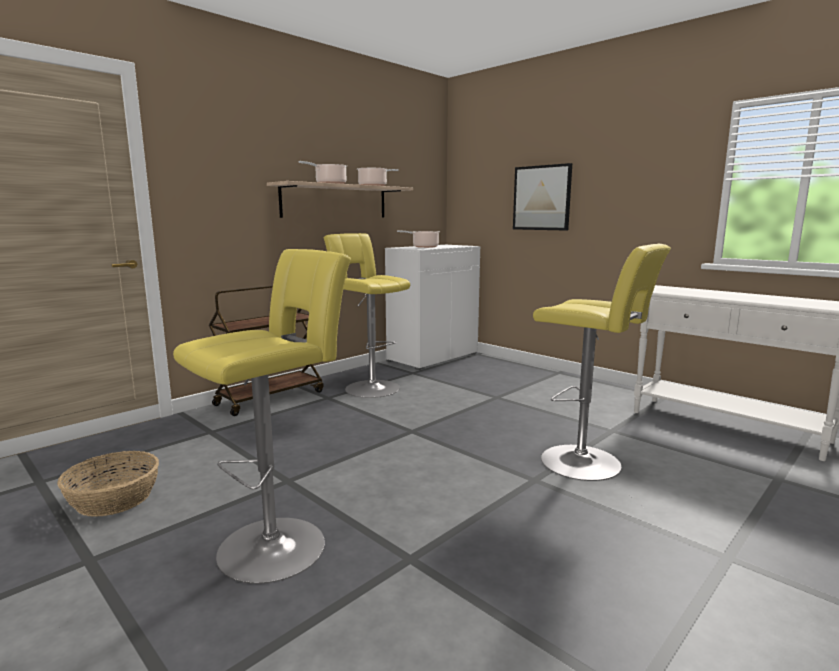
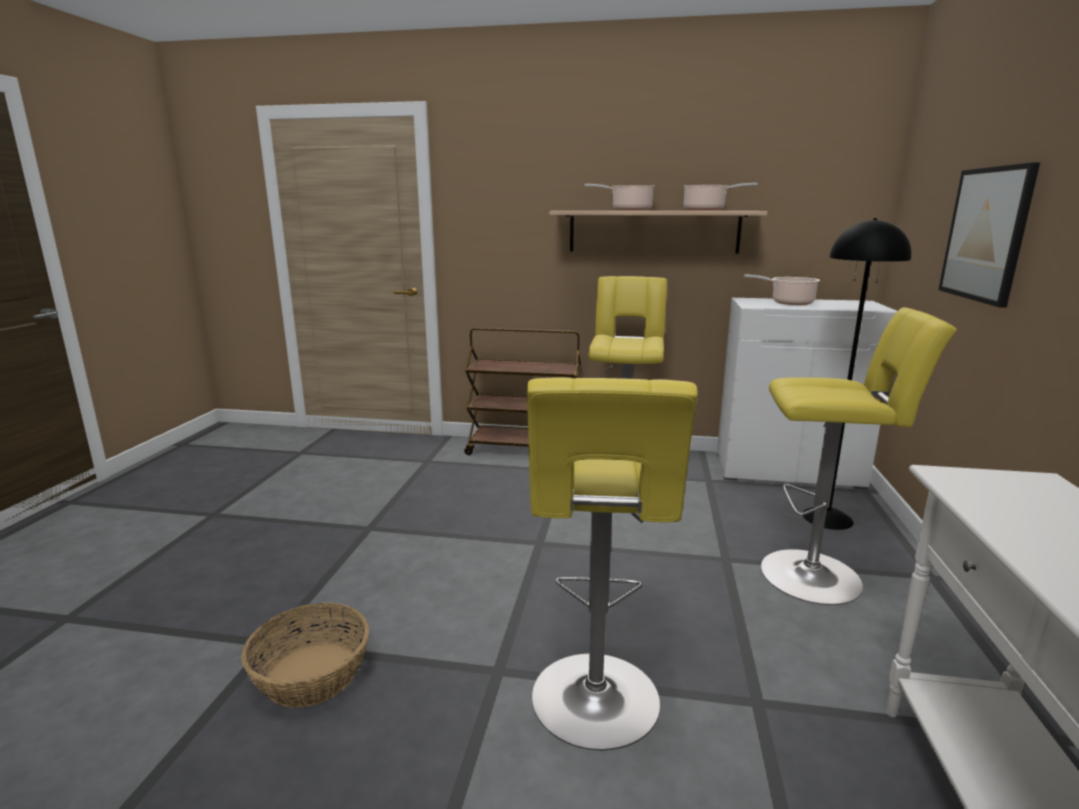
camera: 55 degrees right, 5 degrees up
basket [57,451,159,517] -> basket moved to [241,602,369,708]
yellow stool [173,249,351,584] -> yellow stool moved to [761,307,957,605]
none -> black floor lamp [803,218,911,530]

